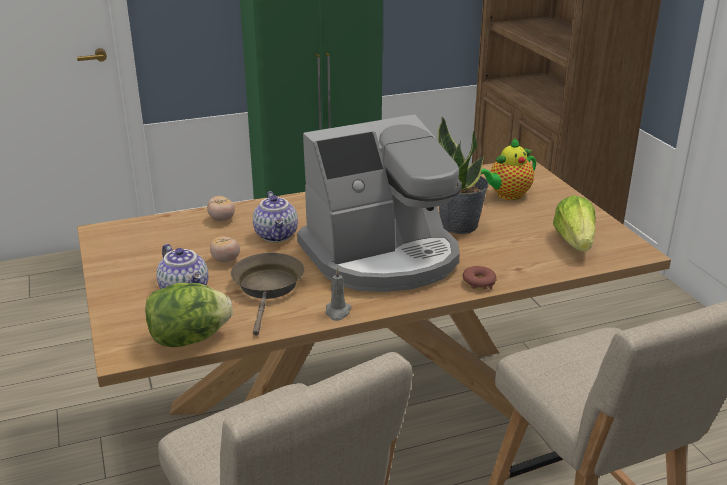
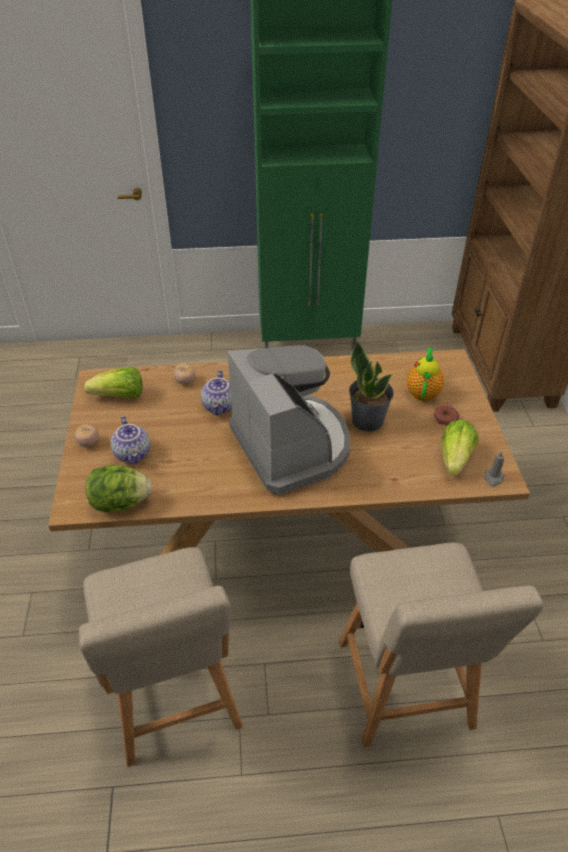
camera: 15 degrees right, 15 degrees up
tomato [210,236,240,263] -> tomato moved to [75,424,99,447]
brown frying pan [231,253,304,336] -> none
coffee machine [297,114,462,292] -> coffee machine turned 105 degrees counterclockwise [228,345,350,495]
grey candle [326,268,351,321] -> grey candle moved to [484,451,505,487]
donut [463,266,496,290] -> donut moved to [434,406,459,426]
teapot [481,138,536,200] -> teapot turned 120 degrees clockwise [407,348,444,402]
none -> lettuce [84,367,142,399]

